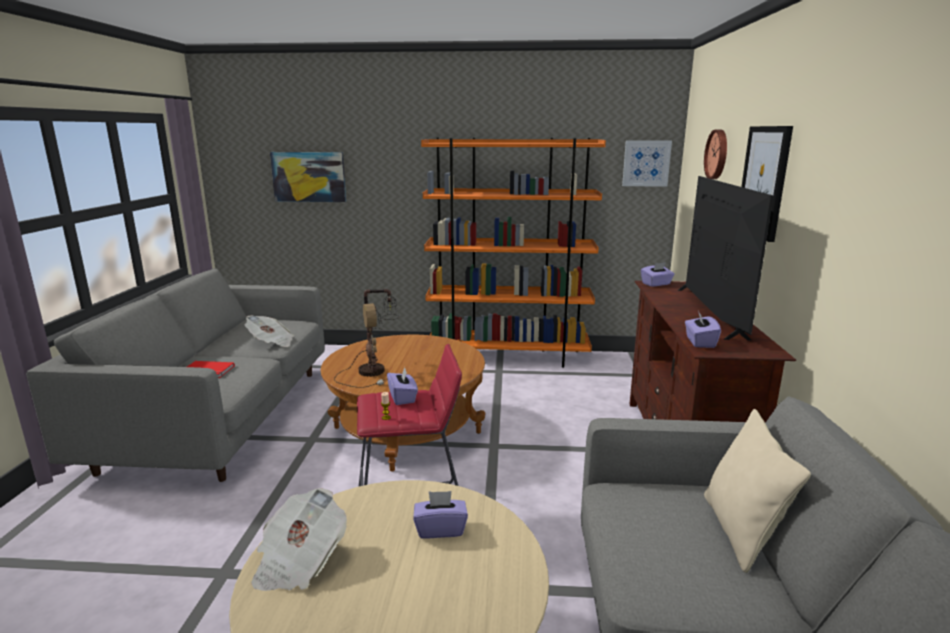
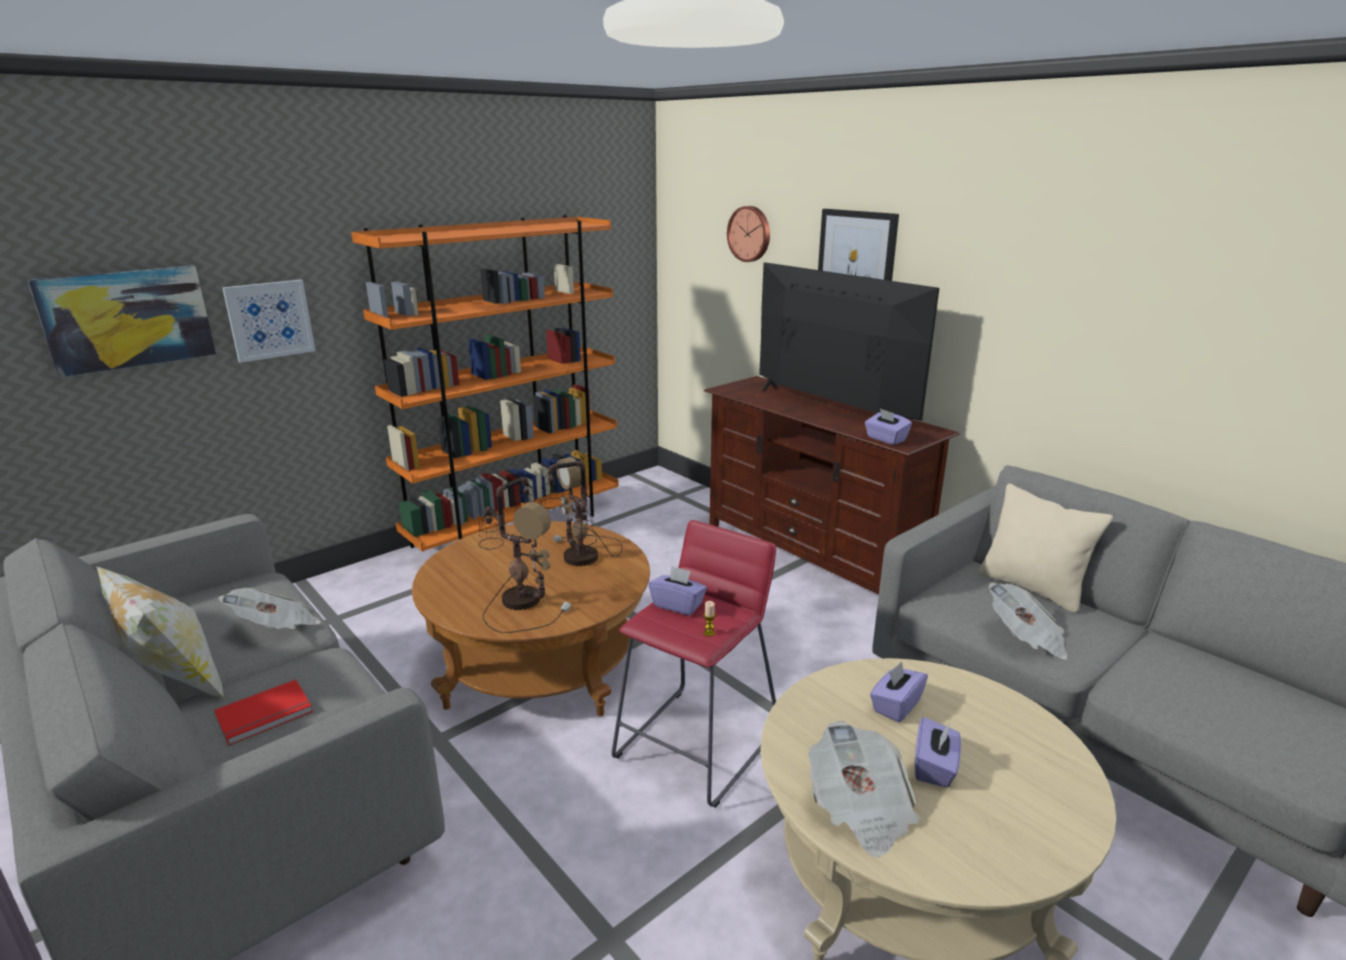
camera: 45 degrees left, 5 degrees up
picture [622,140,672,187] -> picture moved to [222,280,315,363]
purple tissue box [641,262,674,287] -> purple tissue box moved to [915,717,961,788]
none -> pillow [96,565,224,698]
none -> table lamp [540,457,622,567]
none -> newspaper [989,582,1067,660]

